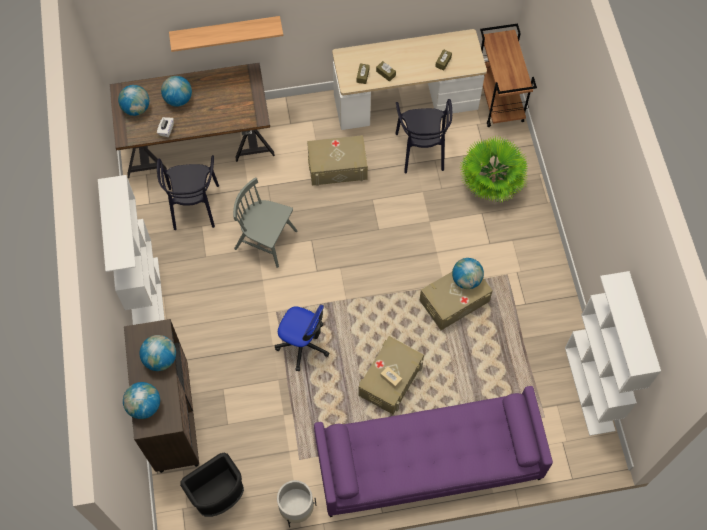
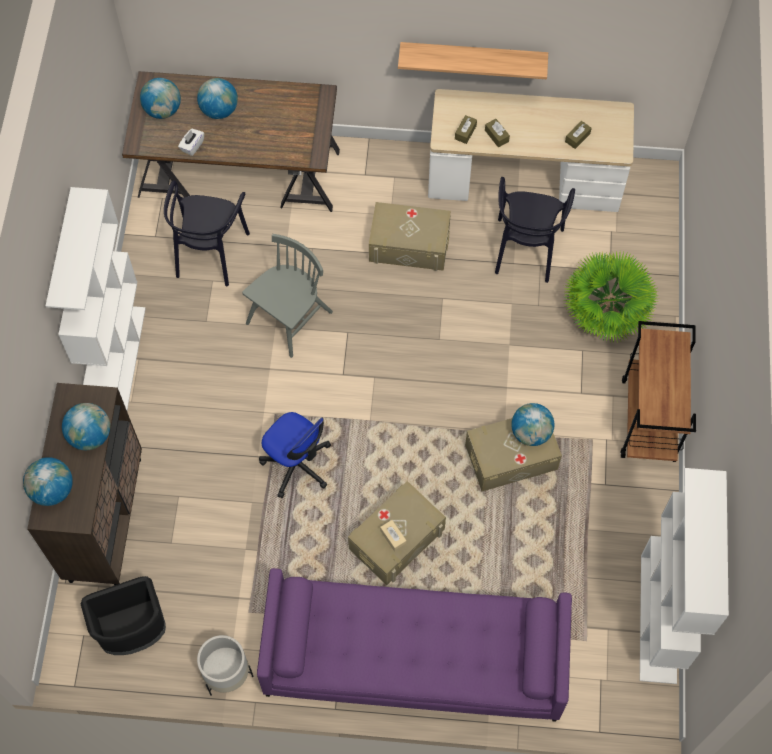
camera: 15 degrees right, 0 degrees up
shelf [169,16,283,52] -> shelf moved to [398,42,548,79]
grey chair [233,177,297,268] -> grey chair turned 90 degrees clockwise [242,234,333,358]
brown cart [480,23,537,127] -> brown cart moved to [620,321,696,462]

